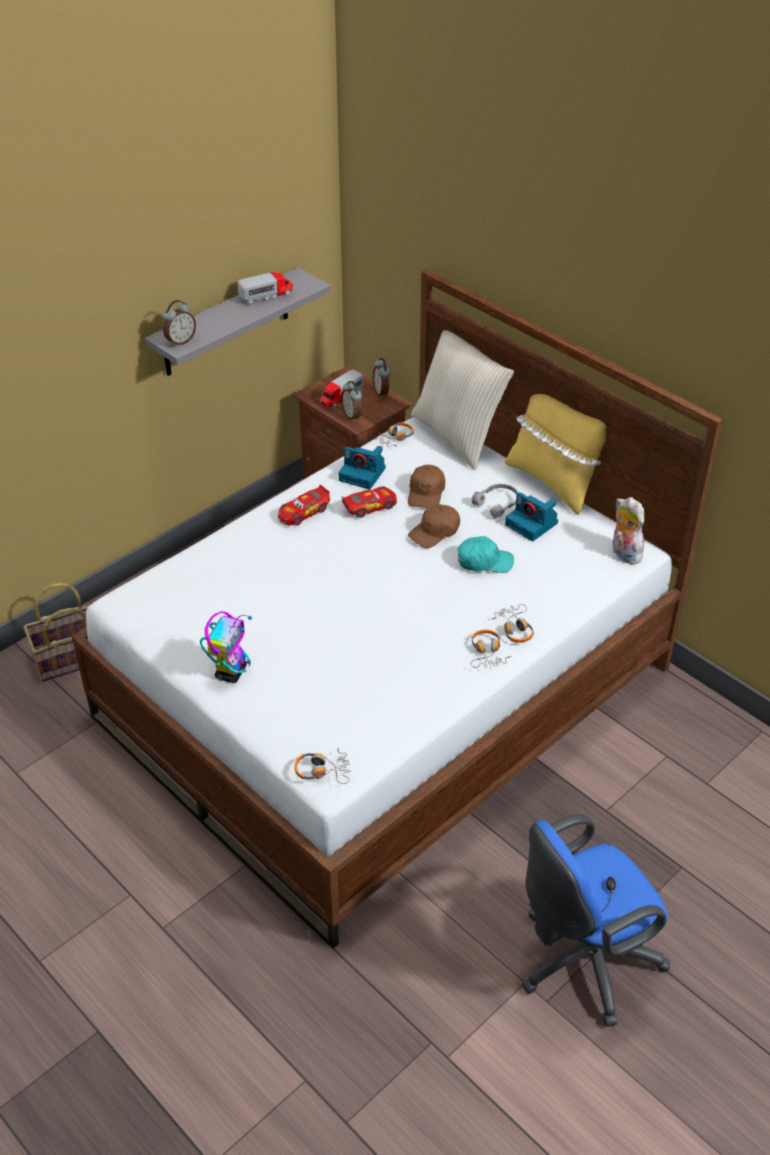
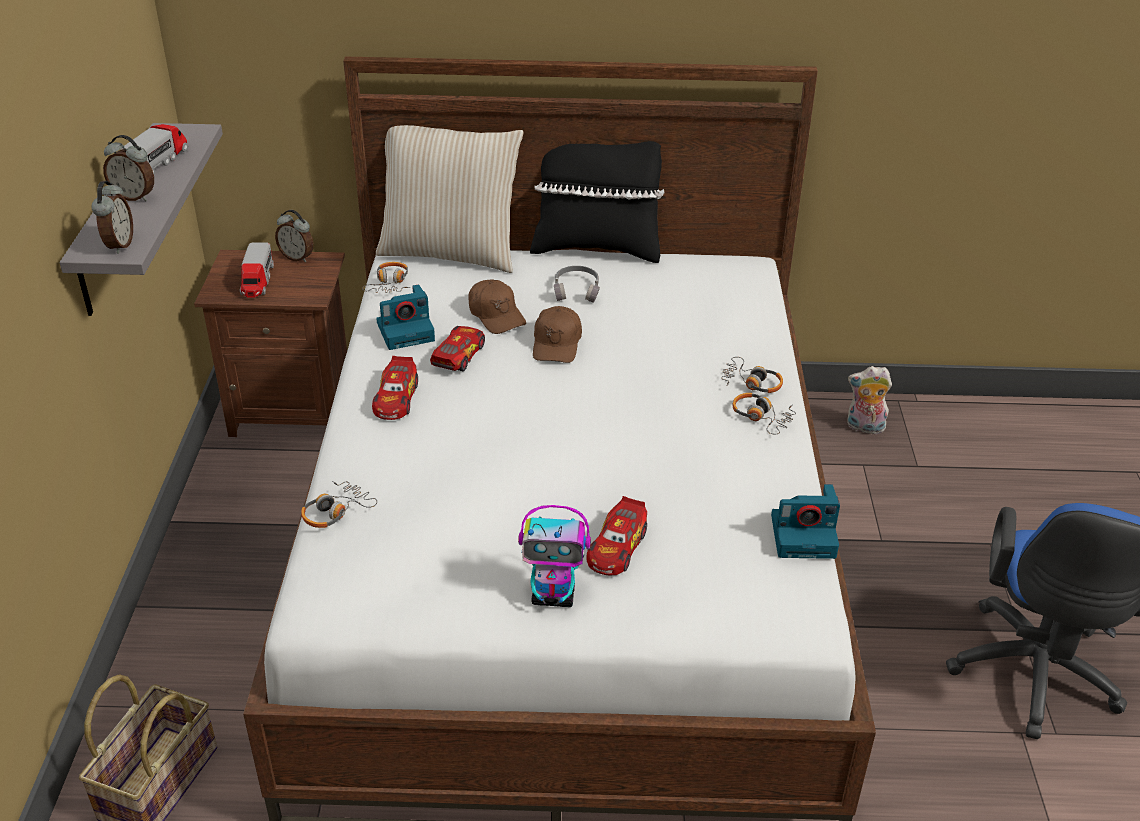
camera: 45 degrees left, 5 degrees down
toy robot [200,611,252,683] -> toy robot turned 120 degrees clockwise [518,505,591,607]
headphones [294,749,351,784] -> headphones moved to [301,481,377,528]
alarm clock [341,381,362,422] -> alarm clock moved to [103,135,154,201]
turquoise cap [458,536,514,573] -> none
yellow pillow [505,394,606,515] -> black pillow [530,141,664,263]
camera [505,492,558,541] -> camera moved to [771,484,840,559]
plush toy [613,497,645,564] -> plush toy moved to [847,366,892,434]
none -> toy car [587,496,647,575]

